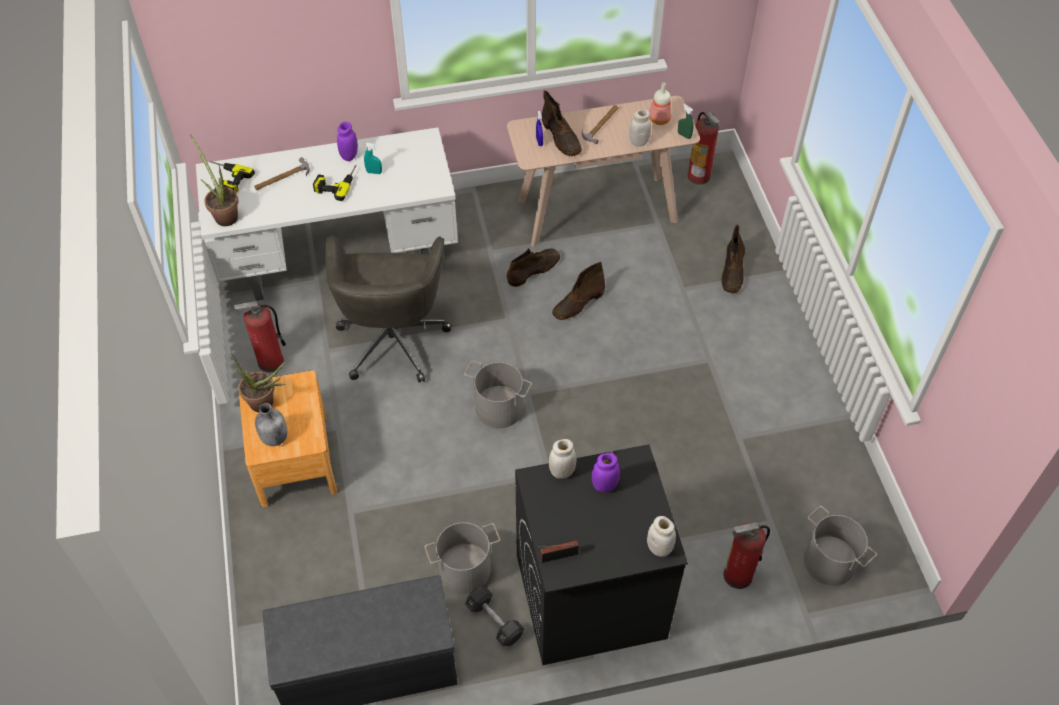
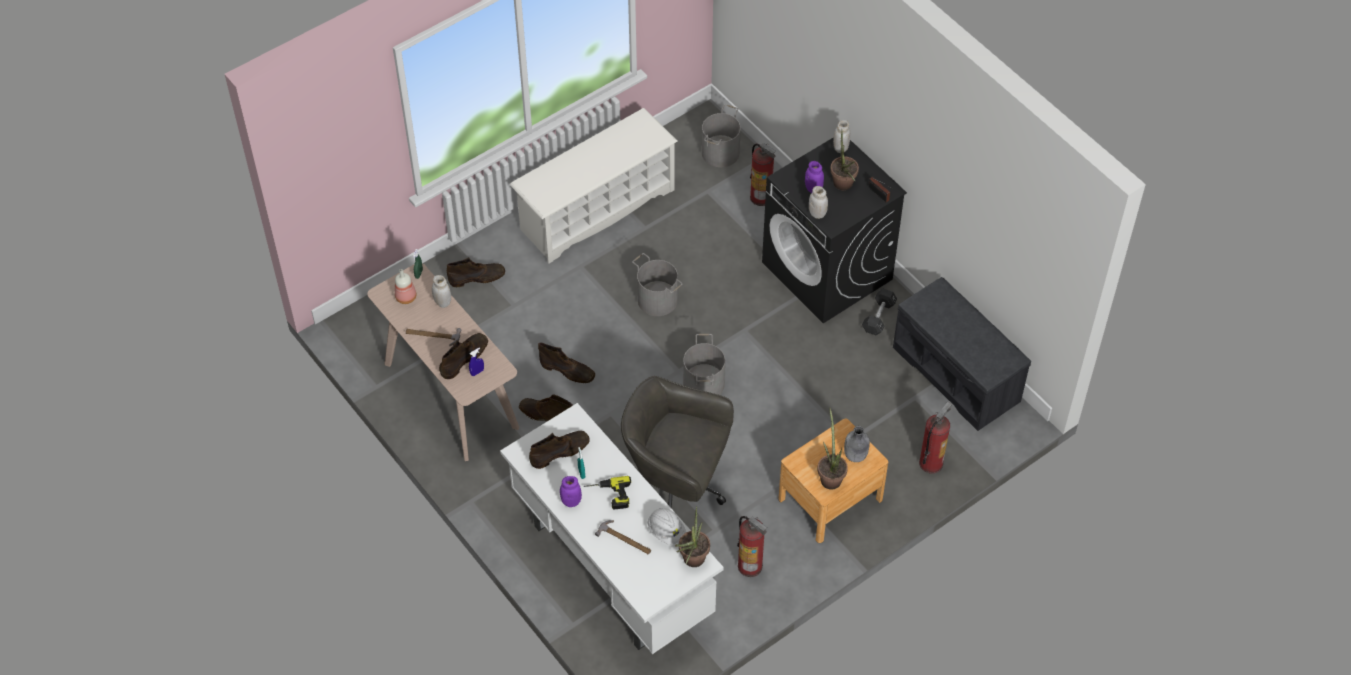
camera: 115 degrees left, 0 degrees up
power drill [210,161,255,193] -> none
grey office chair [326,236,451,383] -> grey office chair turned 135 degrees counterclockwise [621,376,734,509]
grey bucket [425,522,500,594] -> grey bucket moved to [632,253,682,316]
fire extinguisher [688,112,720,185] -> fire extinguisher moved to [919,402,952,473]
none -> white shoe rack [510,108,677,264]
none -> brown boot [529,431,590,469]
none -> white hard hat [648,508,686,545]
none -> potted plant [830,129,859,190]

